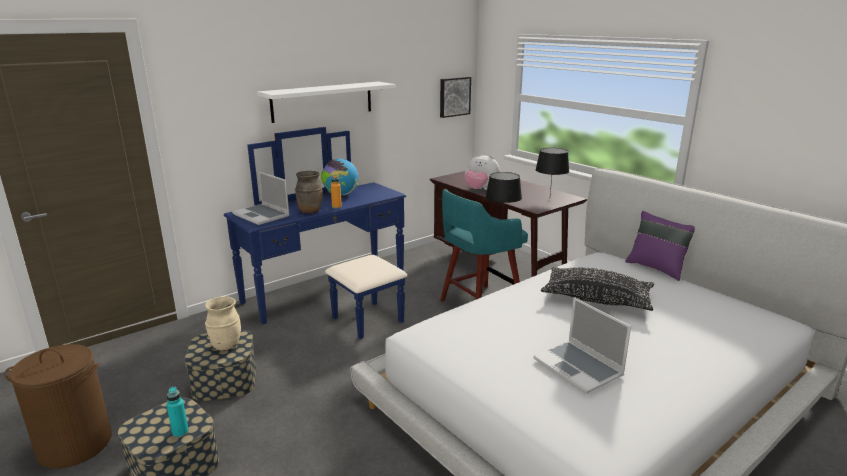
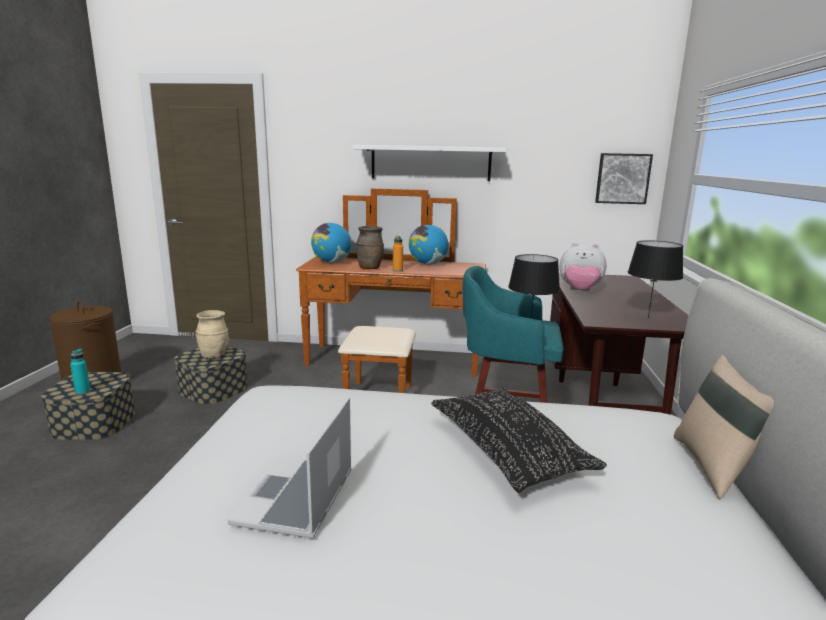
camera: 45 degrees right, 5 degrees down
blue dresser [224,127,407,339] -> brown dresser [296,188,486,393]
laptop [232,171,290,225] -> globe [311,223,351,263]
plush toy [464,154,500,190] -> plush toy turned 60 degrees counterclockwise [560,243,606,291]
purple pillow [625,211,695,281] -> beige pillow [674,355,774,499]

